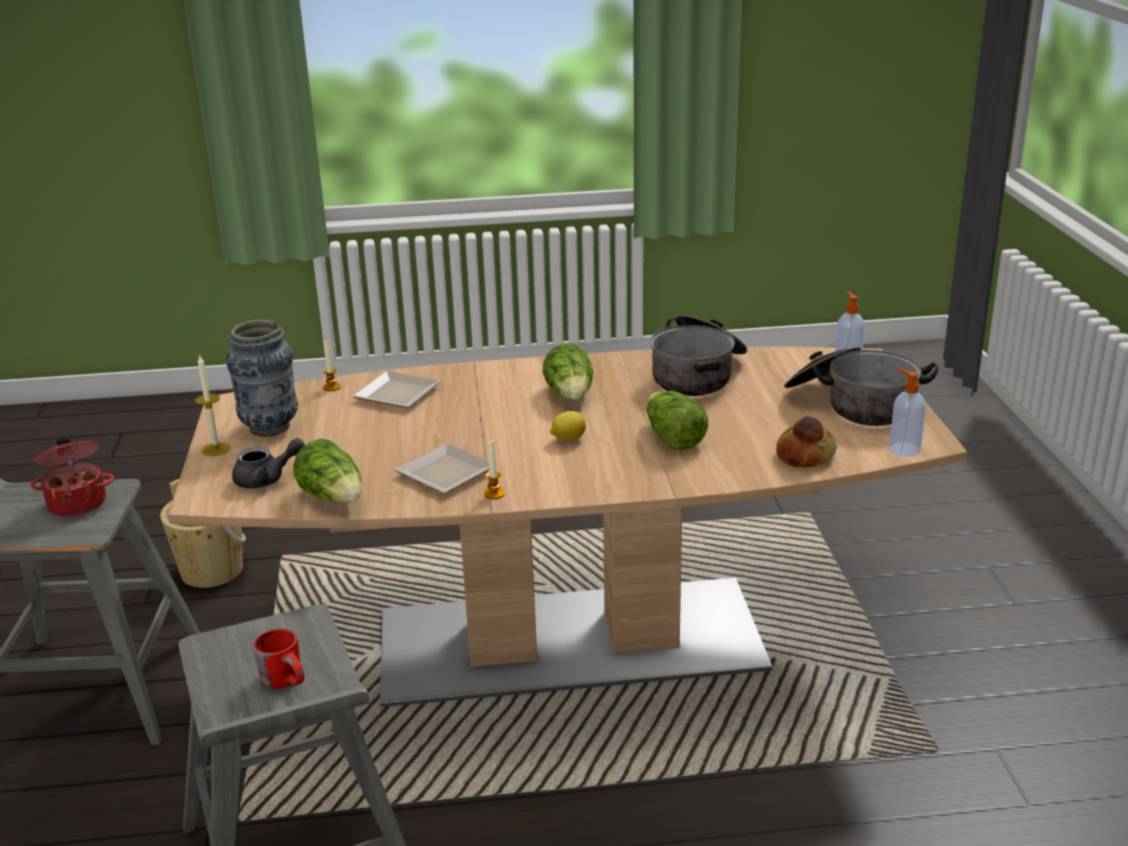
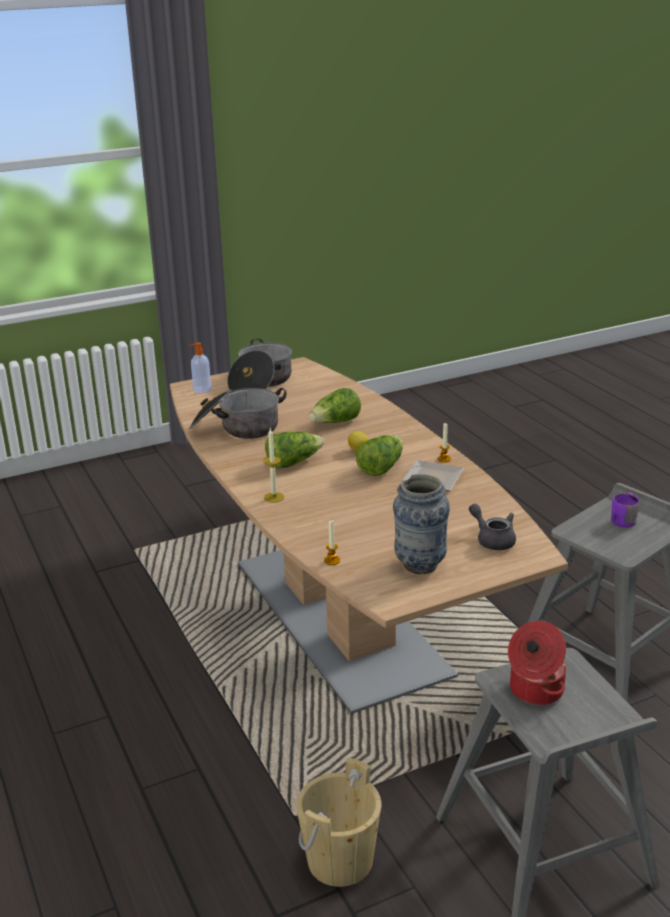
camera: 110 degrees left, 0 degrees up
candle [195,356,230,456] -> candle moved to [263,429,284,503]
red mug [253,628,304,689] -> purple mug [611,492,640,528]
lettuce [293,439,362,503] -> lettuce moved to [356,435,403,476]
plate [353,371,441,408] -> none
bread [776,416,837,467] -> none
soap dispenser [889,369,926,457] -> none

